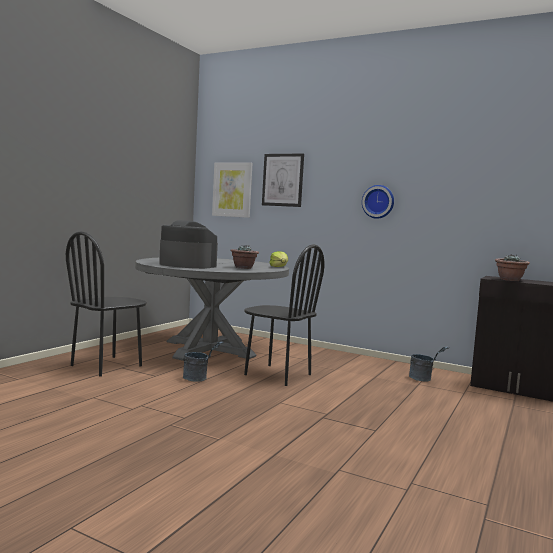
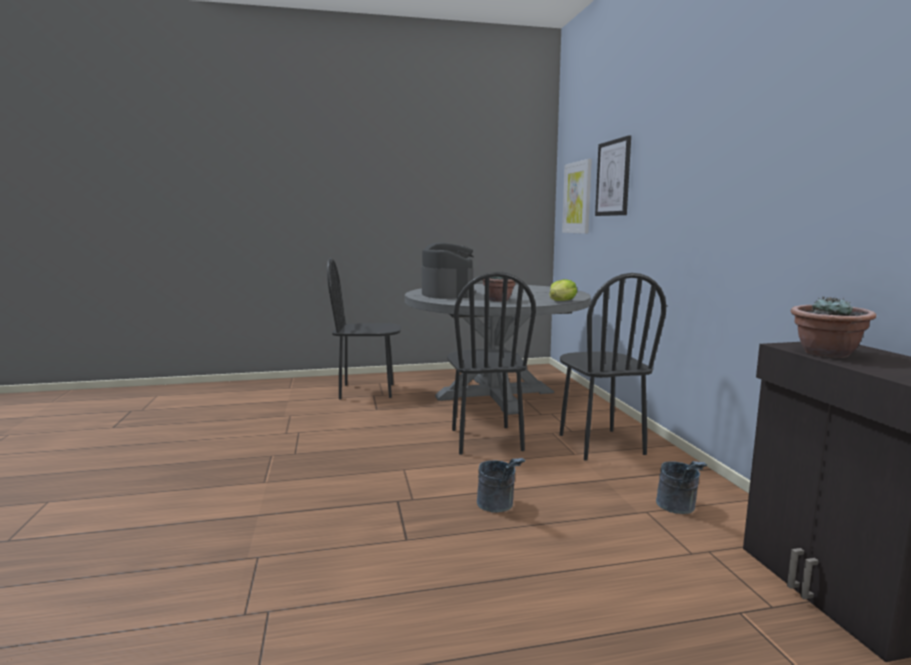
camera: 50 degrees right, 5 degrees up
grey bucket [183,341,224,382] -> grey bucket moved to [477,458,525,513]
wall clock [362,185,394,219] -> none
none -> black chair [560,273,666,461]

